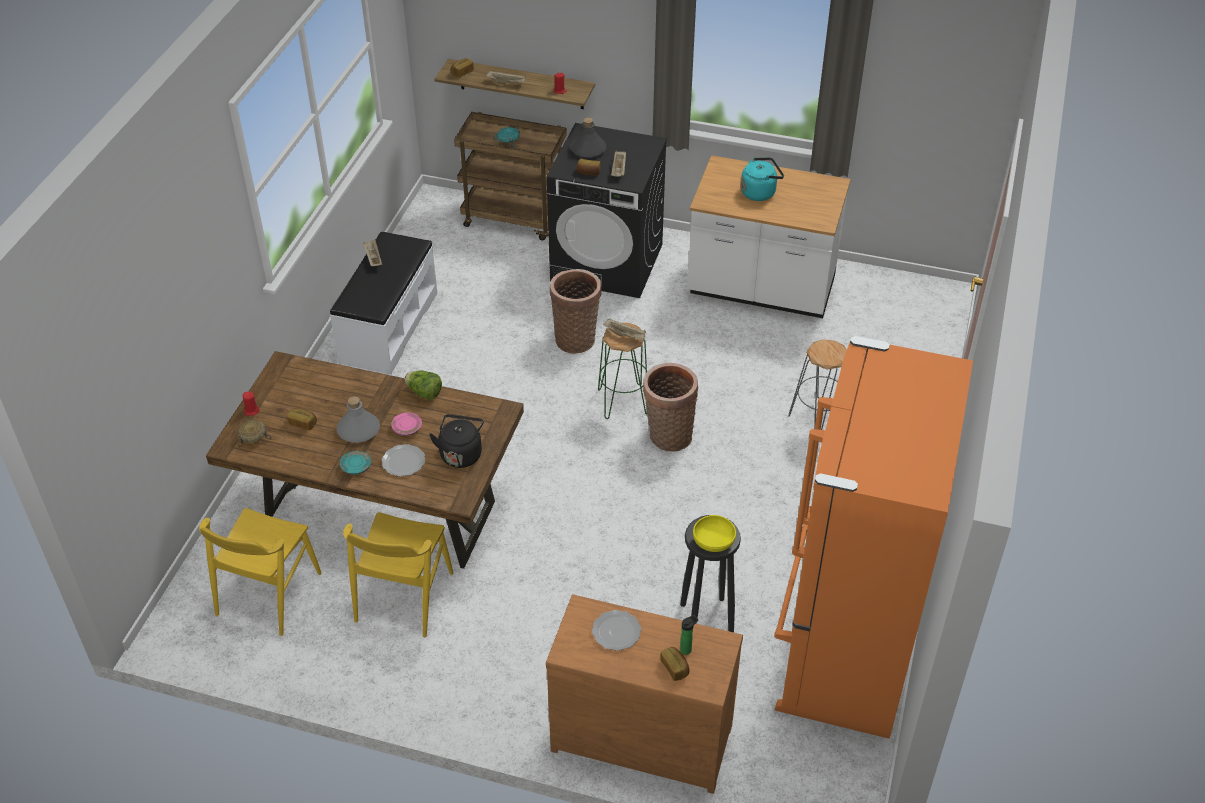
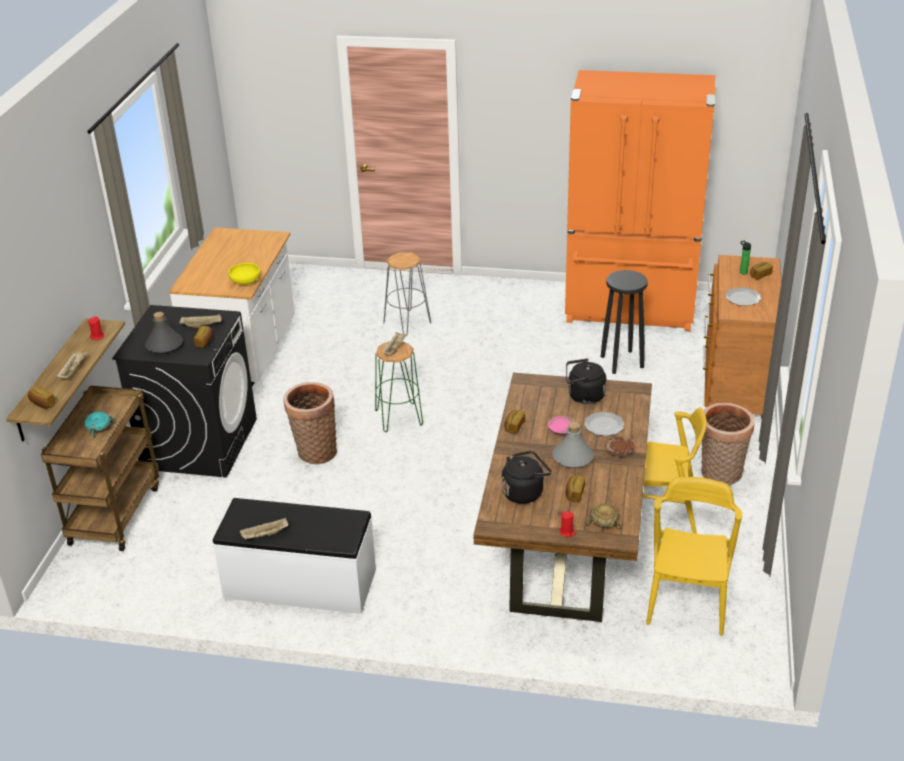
camera: 95 degrees left, 10 degrees down
yellow chair [199,508,322,636] -> yellow chair turned 90 degrees counterclockwise [646,477,742,636]
turquoise plate [340,451,371,475] -> brown plate [605,437,635,457]
lettuce [405,370,442,401] -> bread [504,410,525,433]
basket [643,363,698,452] -> basket moved to [701,403,755,485]
yellow bowl [693,515,736,552] -> yellow bowl moved to [229,263,260,285]
turquoise kettle [741,157,784,201] -> none
none -> black kettle [502,451,552,504]

